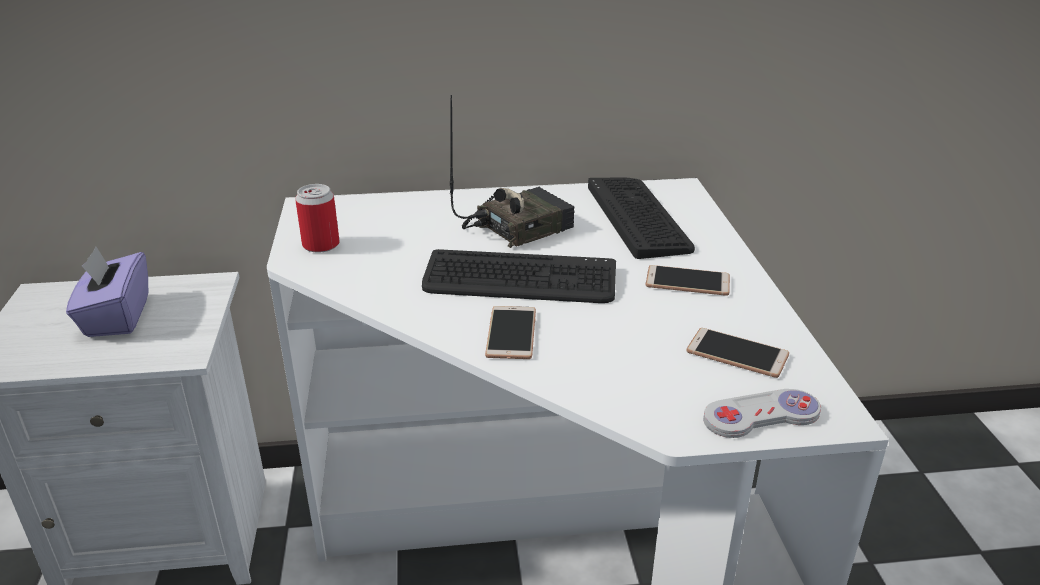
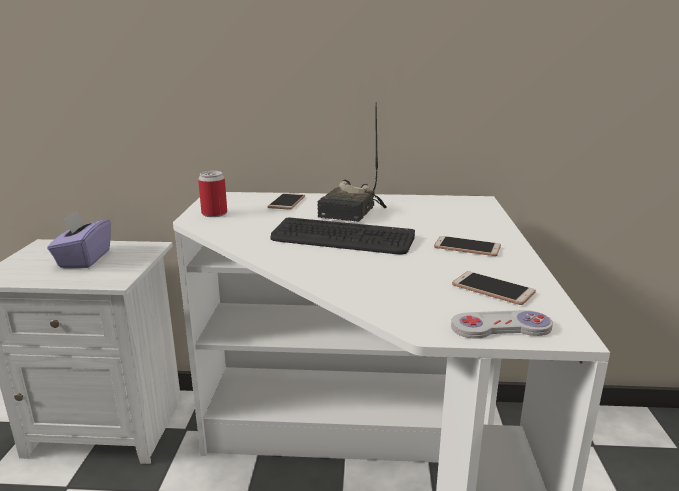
camera: 10 degrees right, 10 degrees down
radio [450,95,574,248] -> radio turned 135 degrees clockwise [317,102,387,222]
phone [485,306,536,359] -> phone moved to [268,193,305,210]
keyboard [588,177,695,259] -> none

